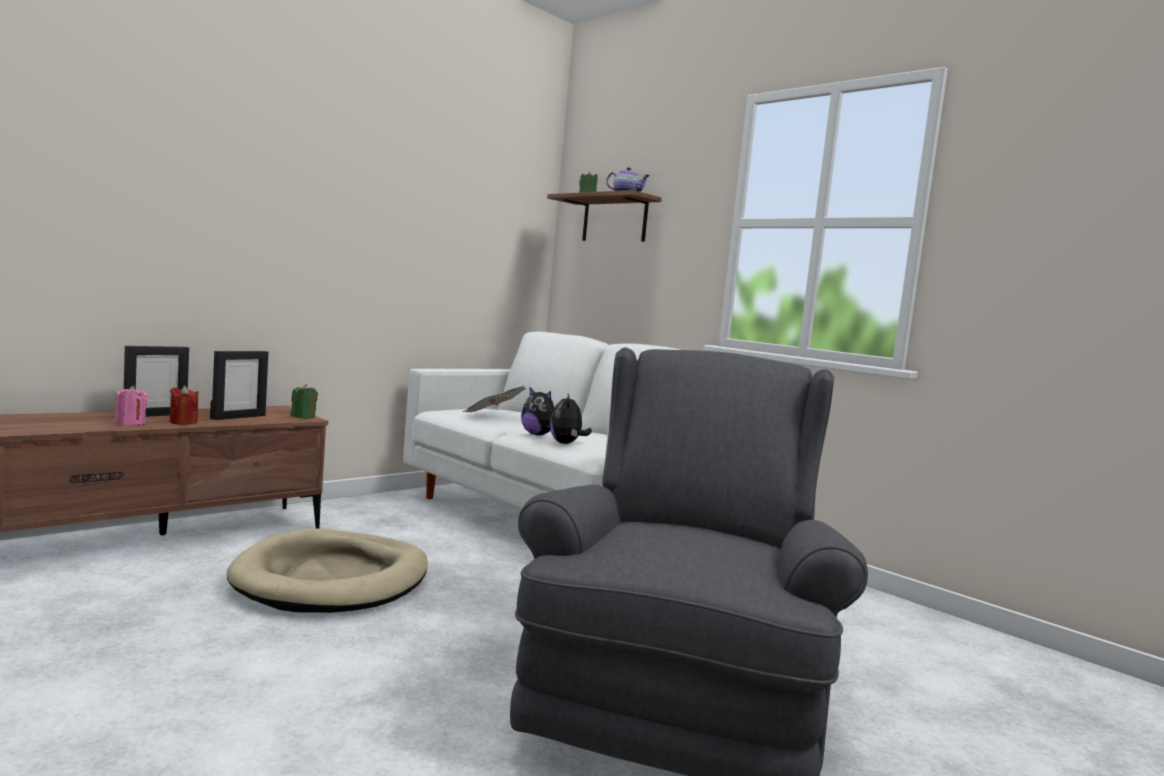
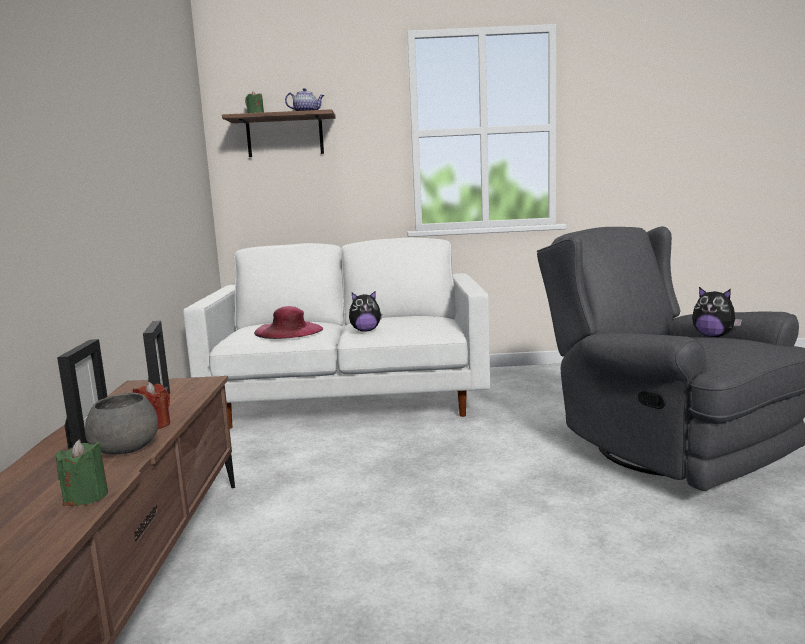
camera: 45 degrees left, 5 degrees up
pink candle [115,385,148,426] -> grey bowl [85,393,158,454]
beige dog bed [227,528,428,613] -> none
green candle [290,384,318,418] -> green candle moved to [56,440,108,506]
newspaper [463,386,526,412] -> pink hat [254,306,323,339]
plush toy [550,394,592,444] -> plush toy moved to [692,287,742,337]

